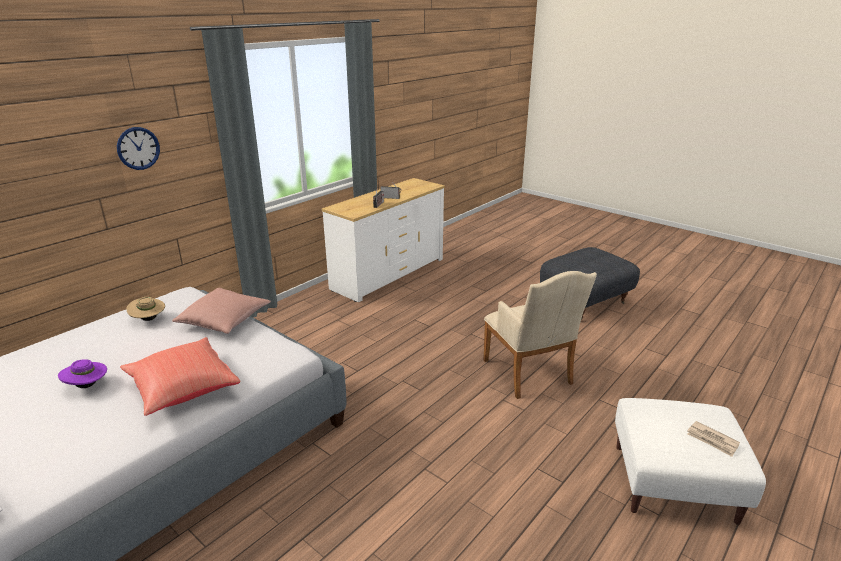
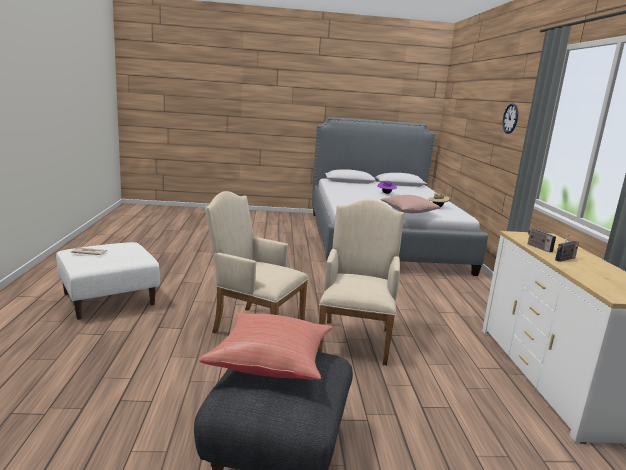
camera: 135 degrees right, 10 degrees down
red pillow [120,337,241,416] -> red pillow moved to [199,313,333,380]
none -> beige armchair [318,199,404,365]

